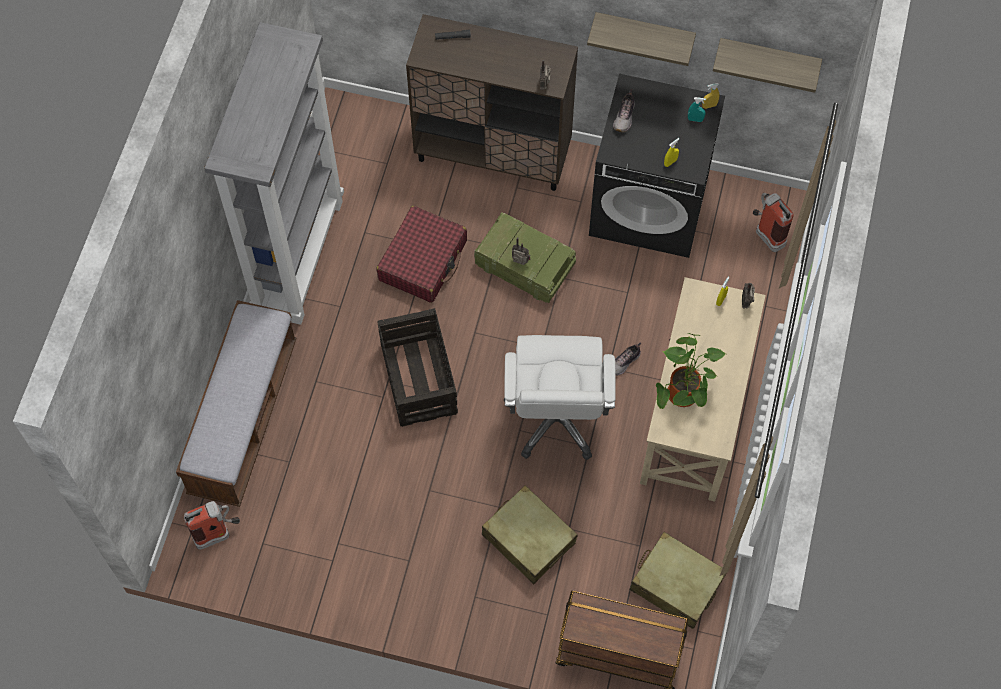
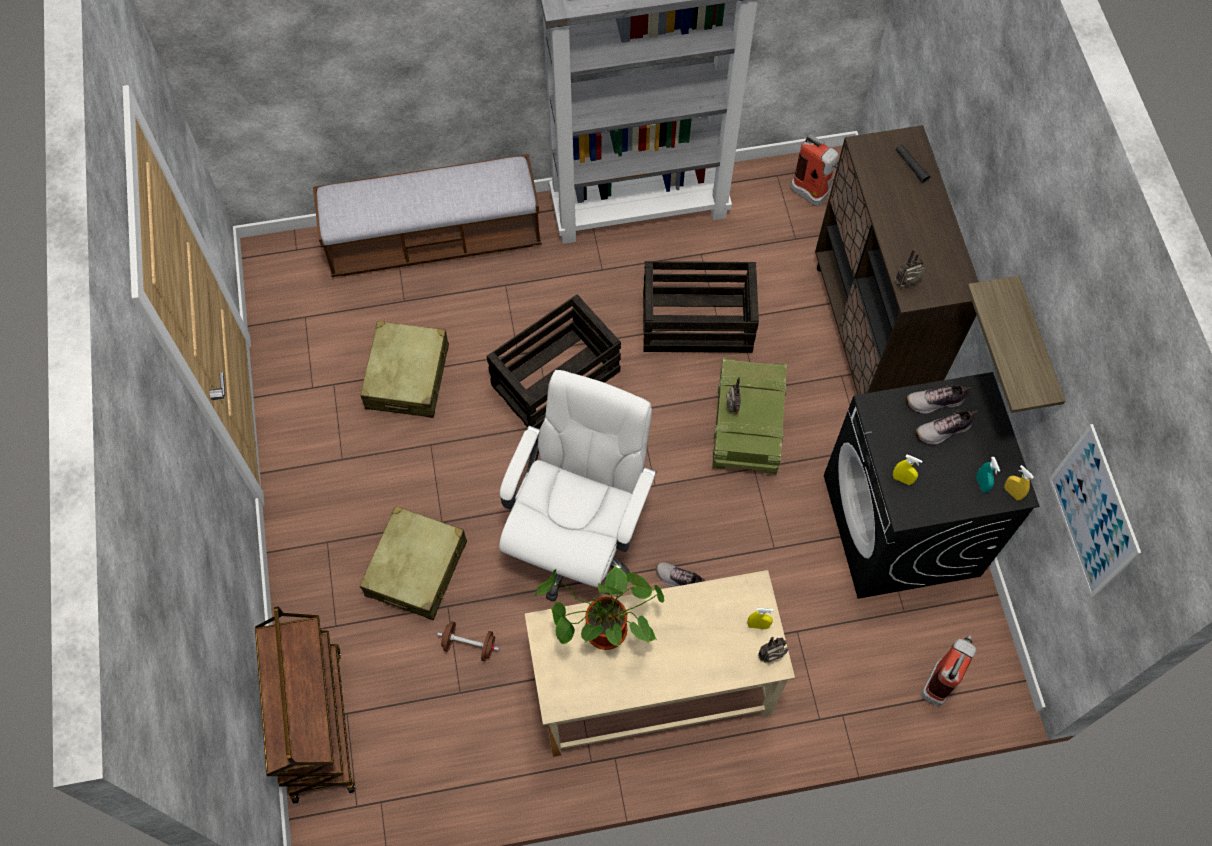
camera: 65 degrees right, 0 degrees up
fire extinguisher [184,501,240,549] -> fire extinguisher moved to [791,135,839,206]
red suitcase [376,206,467,303] -> crate [643,261,759,353]
white office chair [504,335,615,460] -> white office chair turned 135 degrees clockwise [499,370,657,602]
beige suitcase [630,532,726,629] -> beige suitcase moved to [360,321,449,418]
shelf [713,38,822,93] -> picture [1049,424,1141,598]
none -> brown dumbbell [437,621,499,661]
none -> shoe [916,410,978,445]

